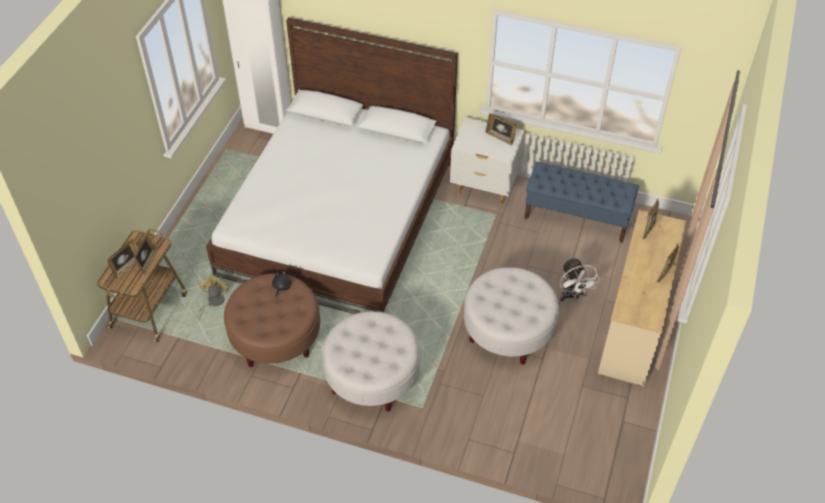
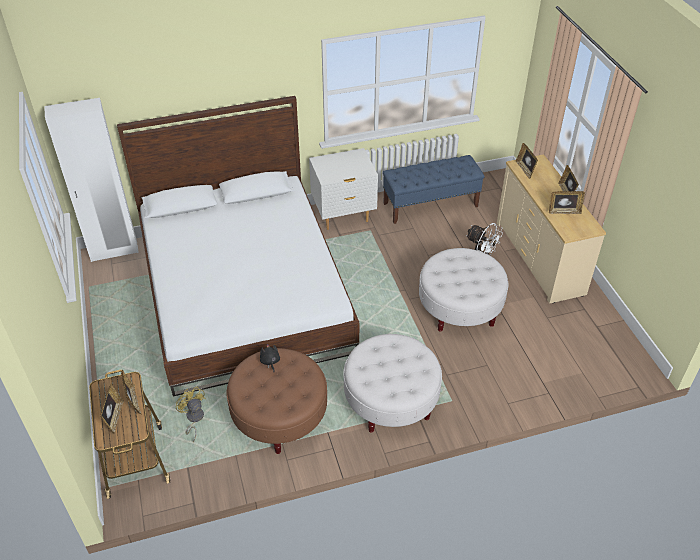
camera: 35 degrees left, 5 degrees down
picture frame [486,113,516,146] -> picture frame moved to [549,191,585,214]

